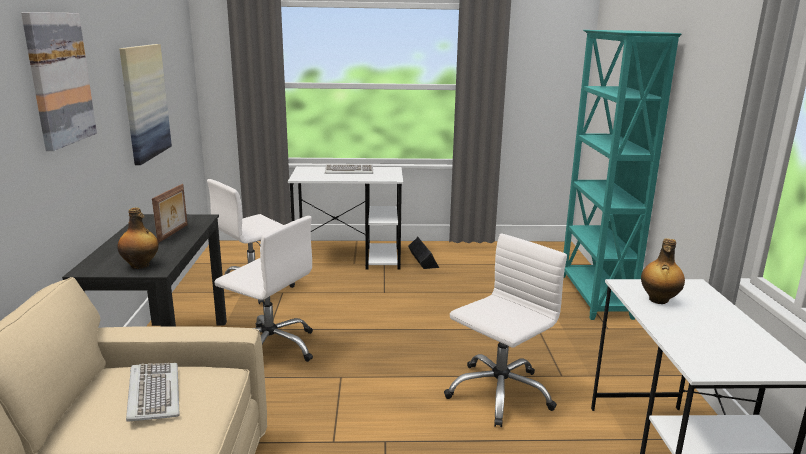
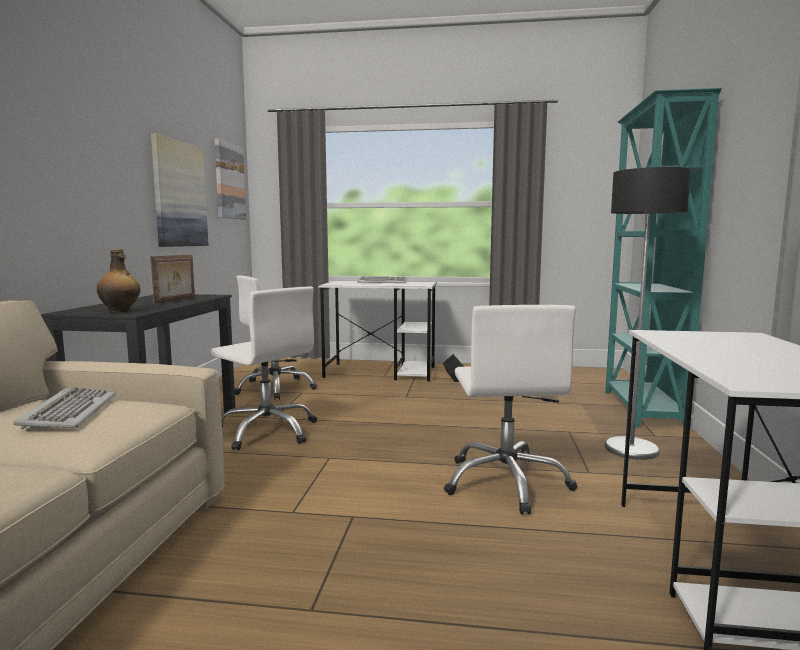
camera: 10 degrees right, 10 degrees down
picture [21,12,97,151] -> picture moved to [214,138,246,219]
white office chair [444,233,567,427] -> white office chair turned 120 degrees clockwise [444,305,577,515]
bottle [641,238,685,304] -> none
none -> floor lamp [605,167,691,460]

